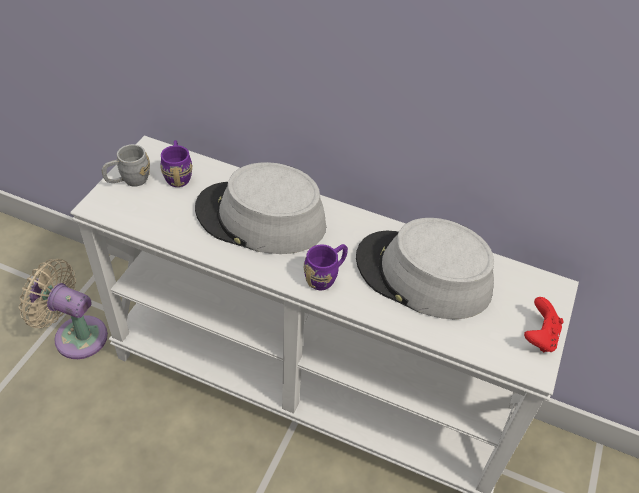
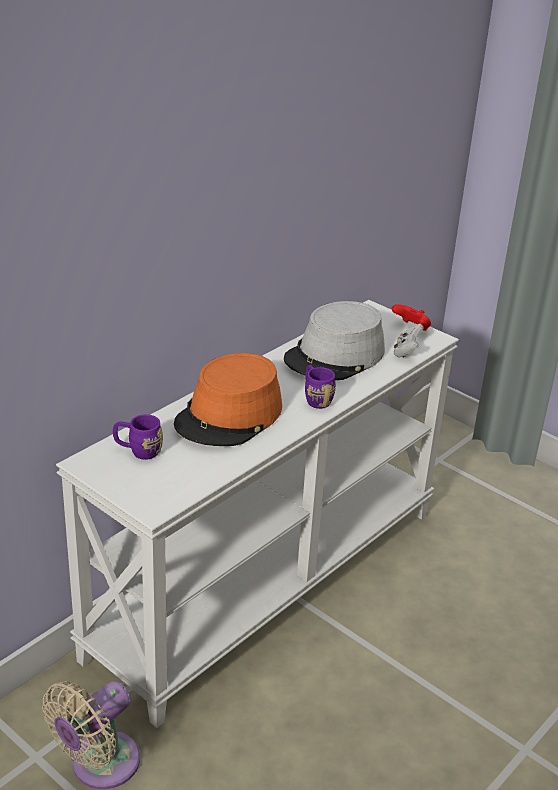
camera: 70 degrees left, 15 degrees down
grey mug [102,144,150,187] -> none
grey hat [195,162,326,254] -> orange hat [174,353,282,446]
none -> white game controller [394,324,424,358]

